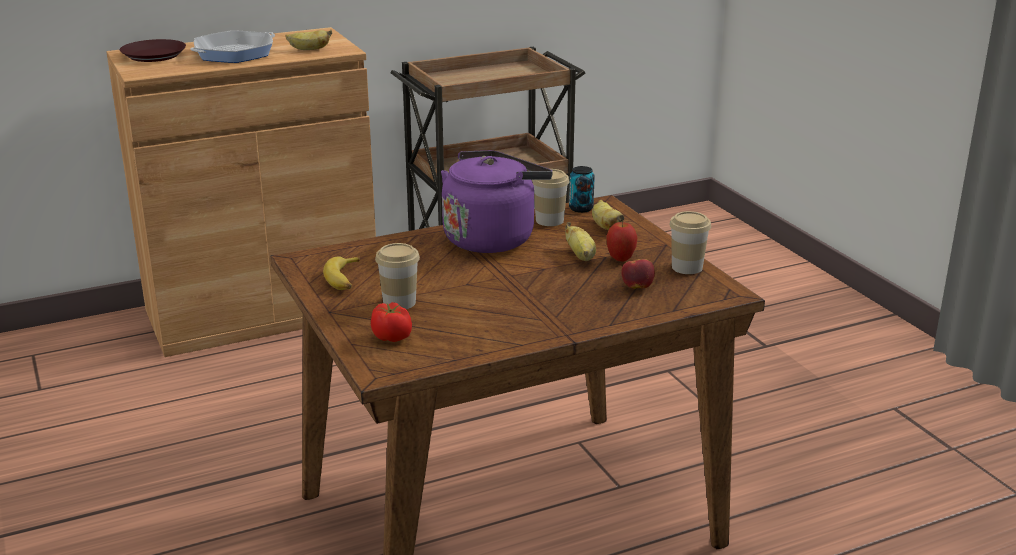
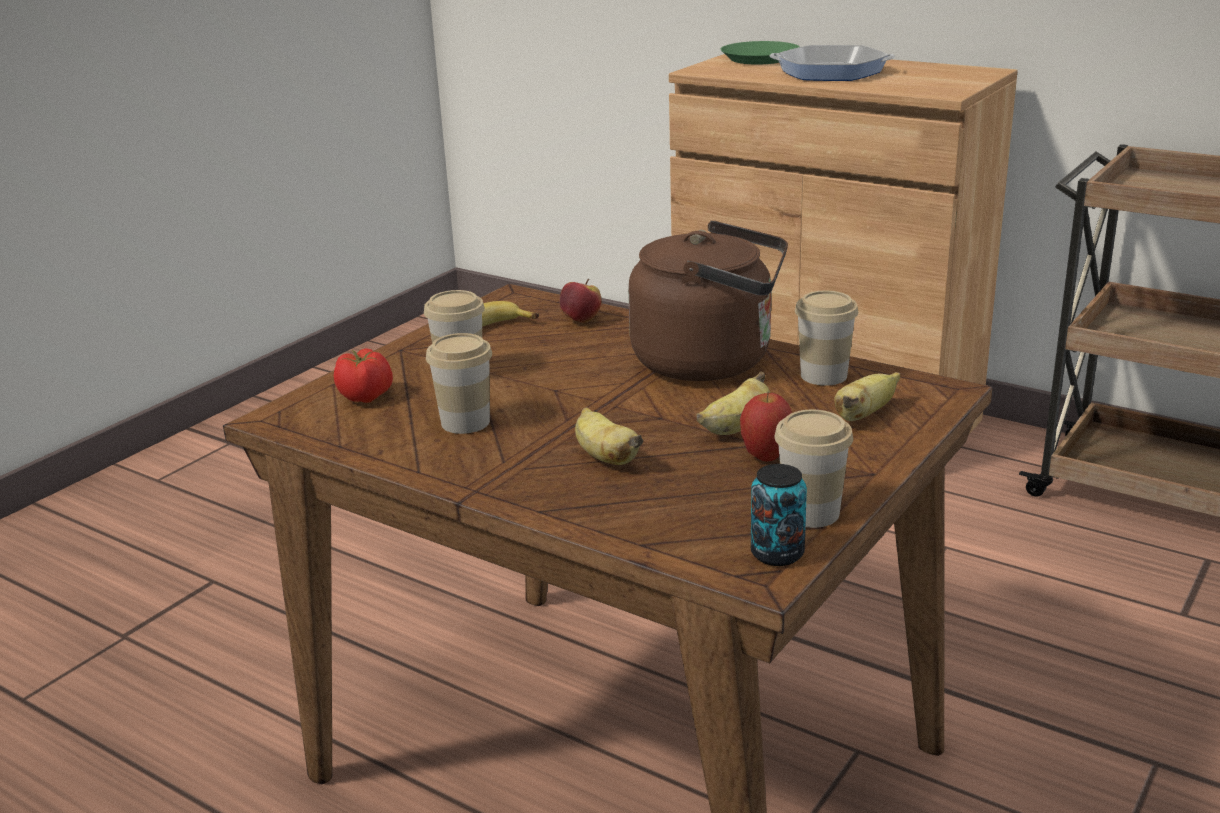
camera: 60 degrees right, 0 degrees up
brown plate [120,39,186,62] -> green plate [721,41,799,65]
banana [285,30,332,50] -> banana moved to [575,407,643,465]
purple kettle [441,150,553,253] -> brown kettle [628,221,788,381]
can [569,166,595,213] -> can moved to [751,464,807,566]
apple [622,255,655,289] -> apple moved to [560,279,601,323]
none -> cup [426,333,492,434]

